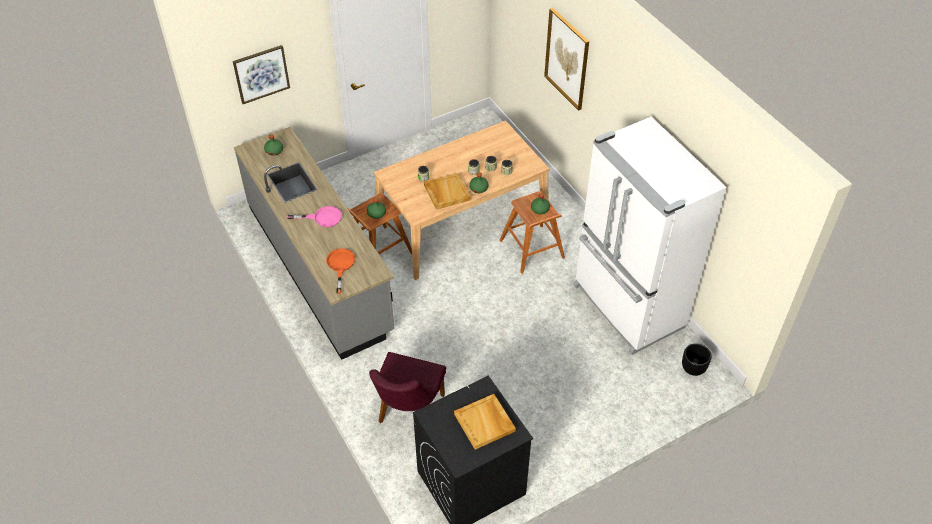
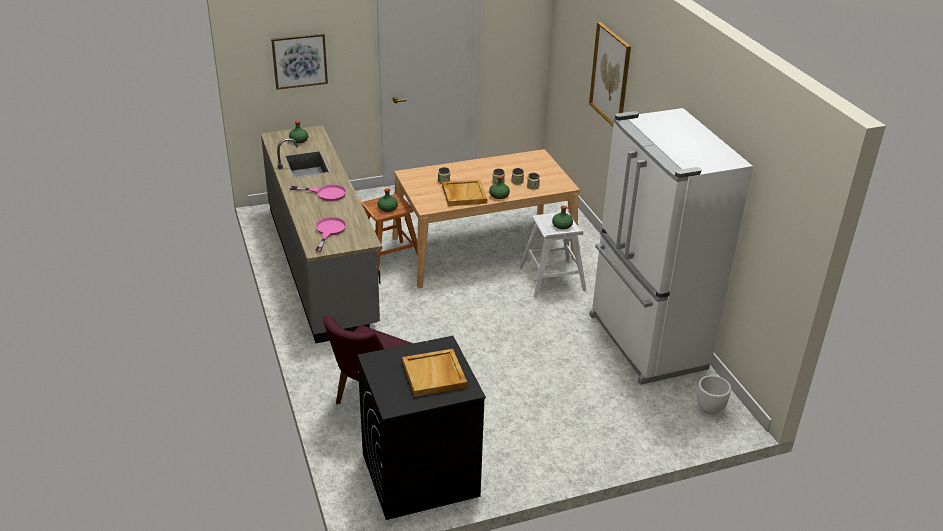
camera: 10 degrees right, 15 degrees down
orange frying pan [326,248,355,294] -> pink frying pan [315,217,347,252]
brown stool [499,191,565,274] -> white stool [519,212,586,298]
black planter [682,343,712,376] -> white planter [697,375,731,414]

